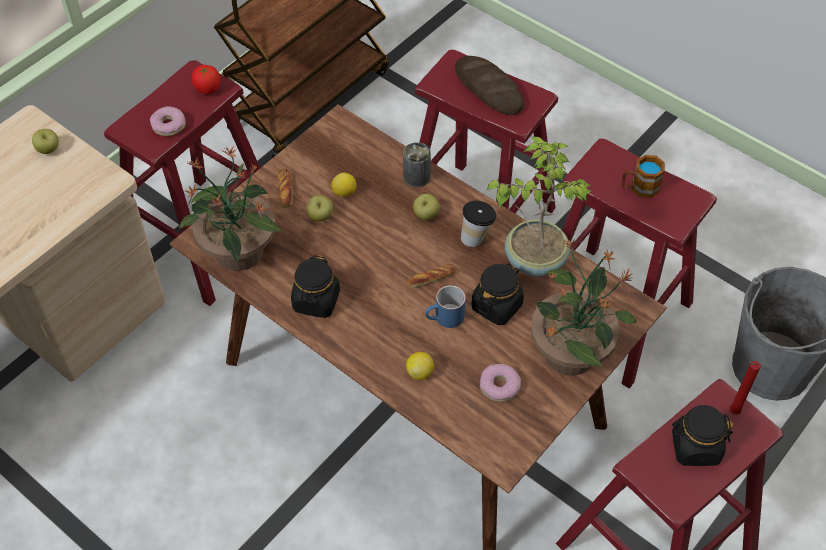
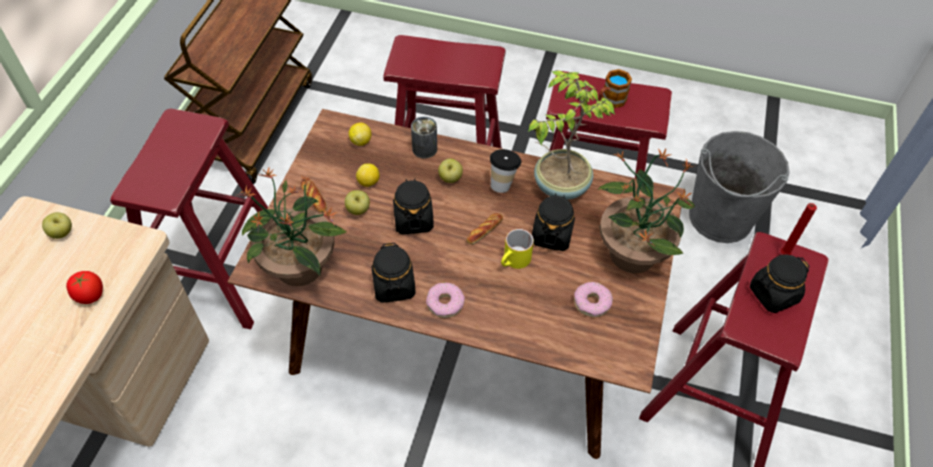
camera: 25 degrees left, 0 degrees up
donut [150,106,186,136] -> donut moved to [426,283,465,318]
tomato [192,65,220,95] -> tomato moved to [66,271,103,304]
lemon [406,352,434,380] -> lemon moved to [349,123,371,146]
blue mug [425,285,466,328] -> yellow mug [501,229,534,269]
bread [455,56,524,115] -> none
none -> black jar [393,178,434,234]

